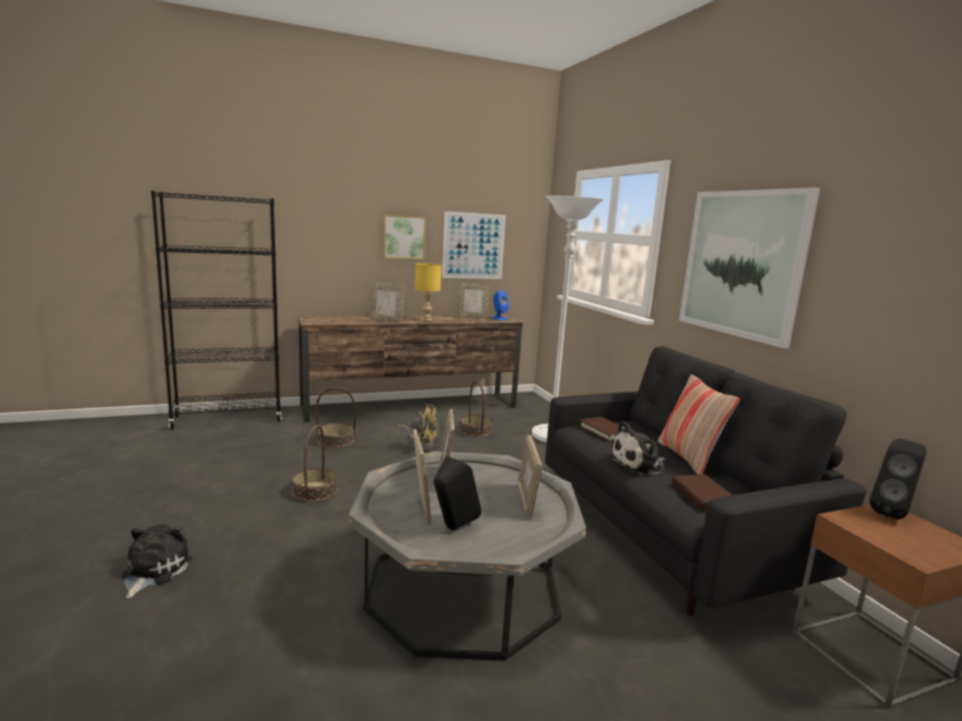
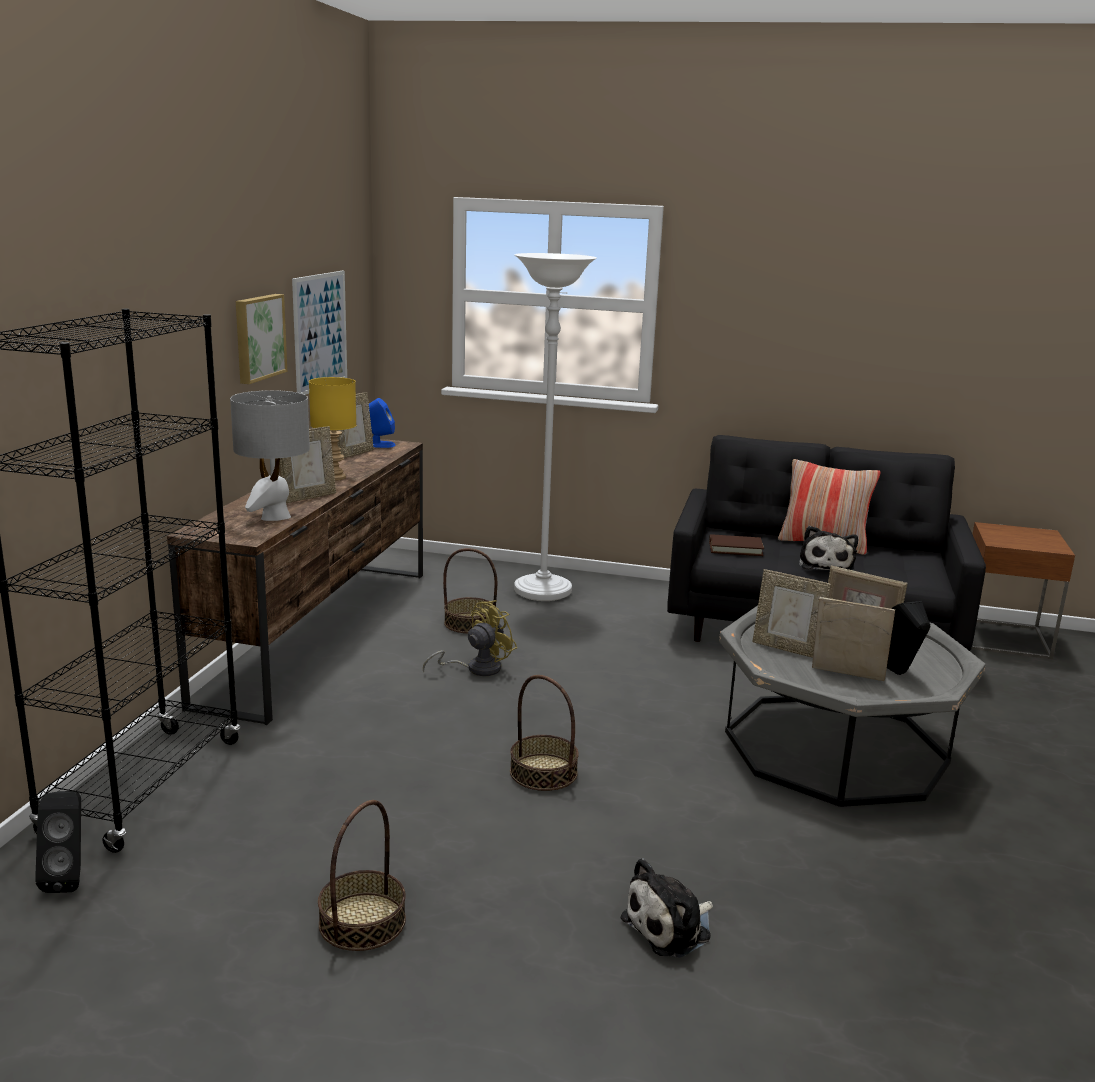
camera: 55 degrees left, 5 degrees up
plush toy [121,524,192,598] -> plush toy turned 75 degrees counterclockwise [620,858,713,958]
basket [316,387,356,448] -> basket moved to [318,800,406,951]
brown book [672,475,732,511] -> none
picture [679,188,820,348] -> none
black speaker [869,439,926,519] -> black speaker moved to [35,791,81,893]
none -> grey table lamp [230,390,310,521]

